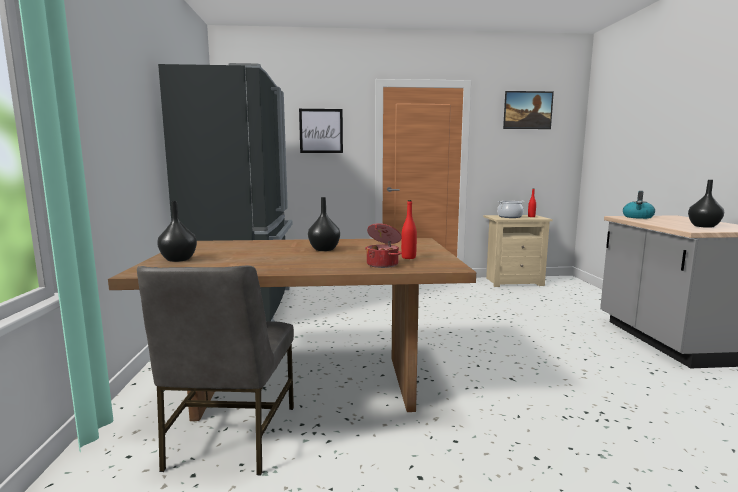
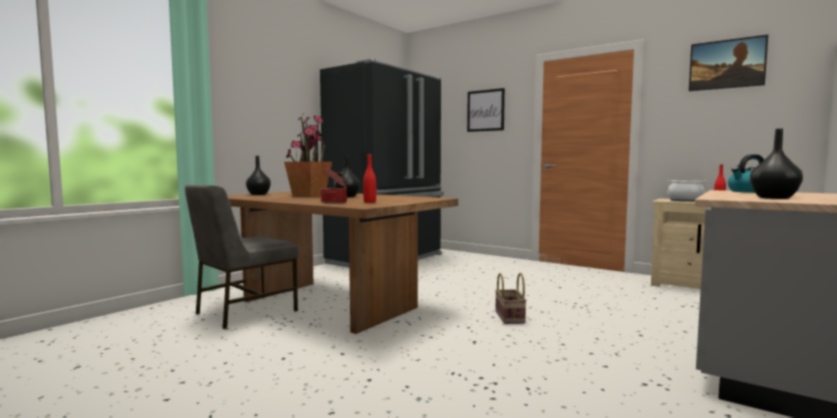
camera: 40 degrees right, 5 degrees down
none -> potted plant [284,113,332,197]
none -> basket [495,273,527,324]

